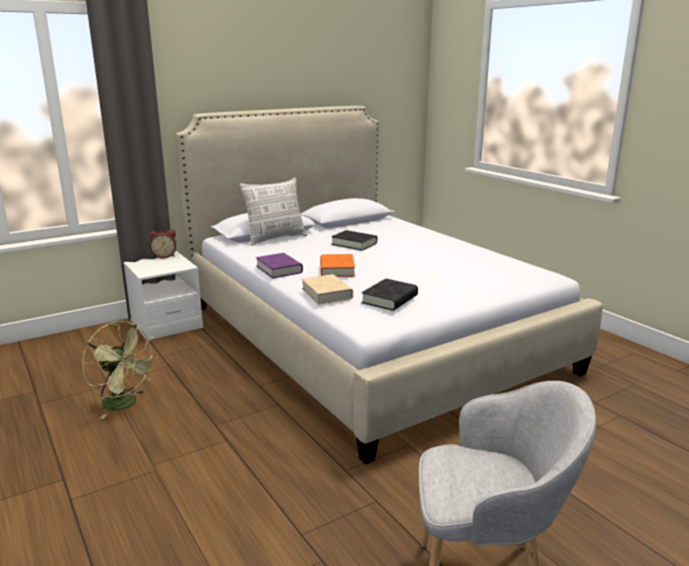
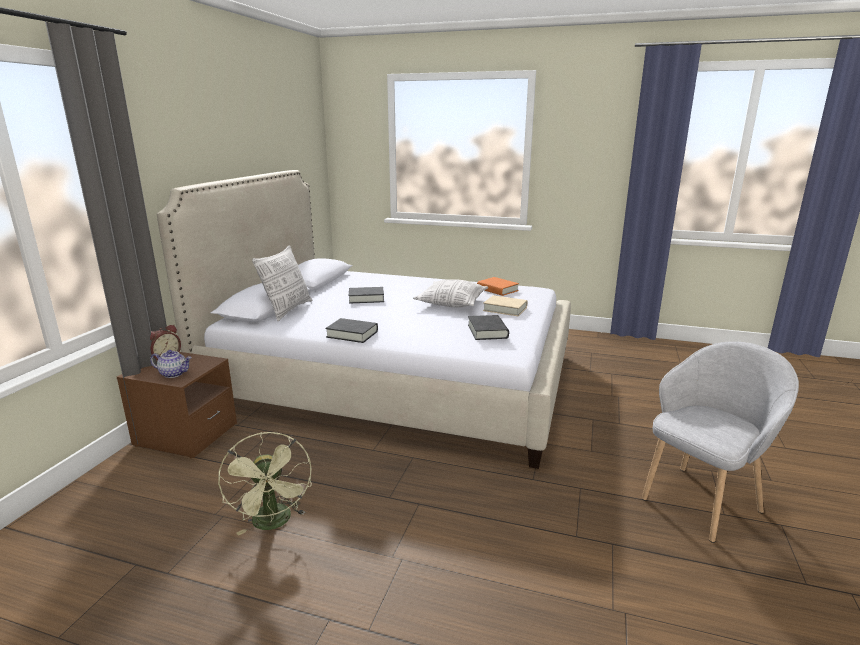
camera: 40 degrees left, 0 degrees up
green fan [82,321,159,419] -> green fan turned 75 degrees clockwise [218,432,312,535]
white nightstand [123,251,203,341] -> brown nightstand [117,352,237,459]
purple book [256,253,303,279] -> black book [325,318,378,343]
beige book [302,274,353,305] -> beige book moved to [483,295,527,316]
orange book [320,254,355,277] -> orange book moved to [477,277,519,296]
none -> teapot [150,350,192,378]
none -> pillow [413,279,488,307]

